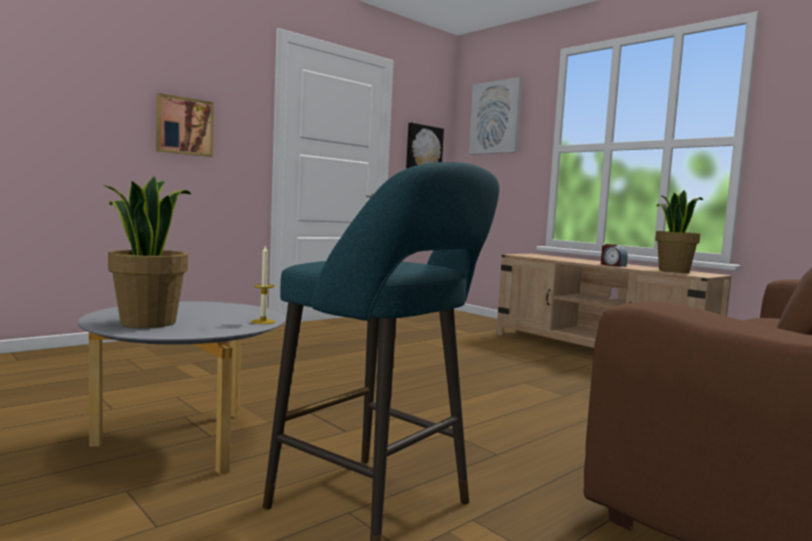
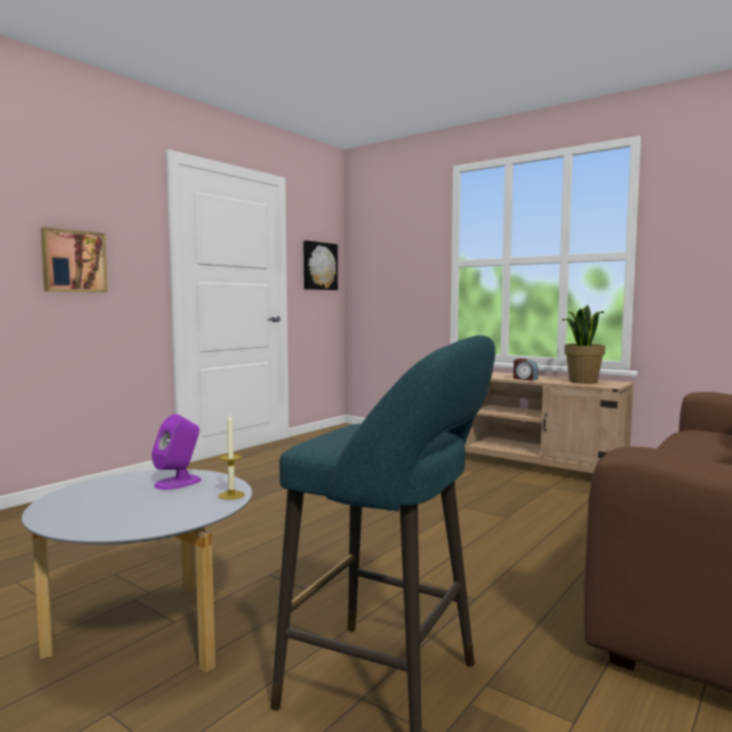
camera: 10 degrees left, 0 degrees up
potted plant [103,176,191,328] -> none
picture [469,77,522,155] -> none
none -> purple speaker [152,414,201,490]

